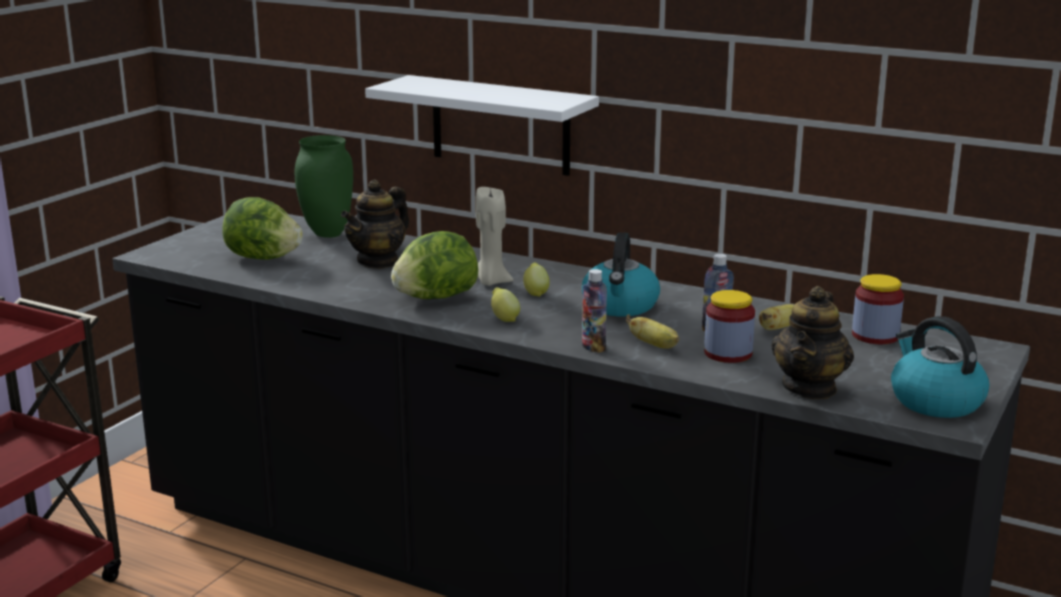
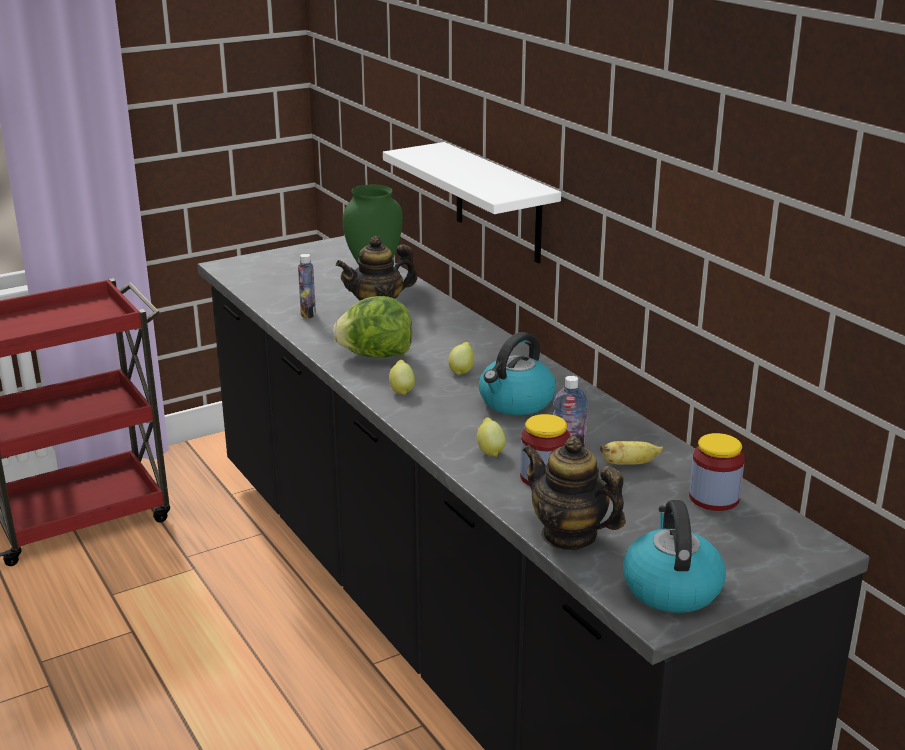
camera: 30 degrees right, 5 degrees up
lettuce [223,197,303,259] -> none
beige candle [476,187,513,286] -> none
bottle [582,269,607,353] -> bottle moved to [298,254,316,319]
banana [626,314,679,349] -> lemon [477,418,506,457]
teapot [771,286,854,399] -> teapot turned 75 degrees clockwise [522,436,626,551]

